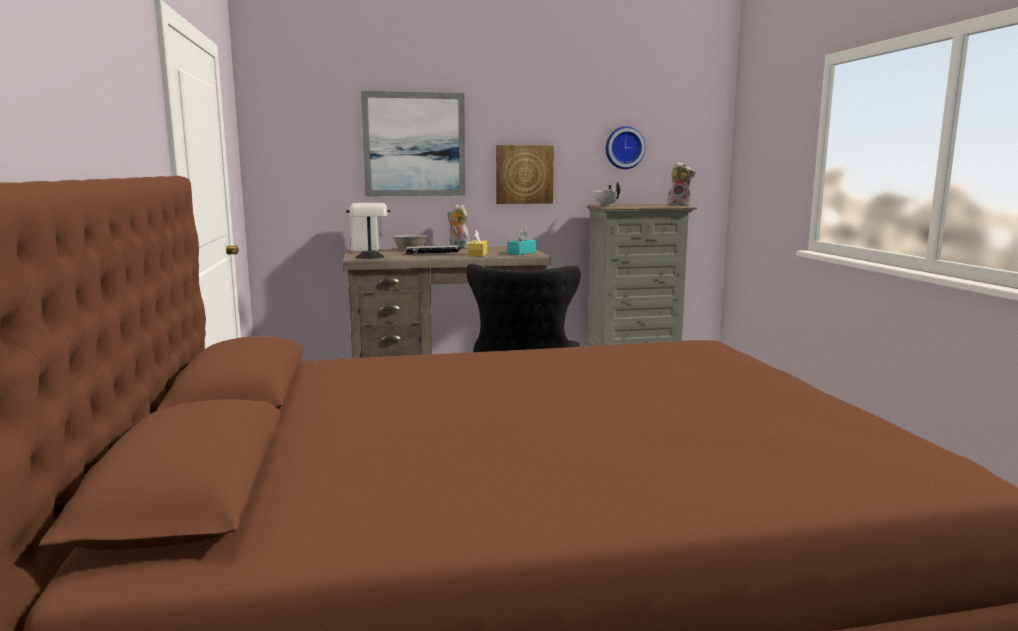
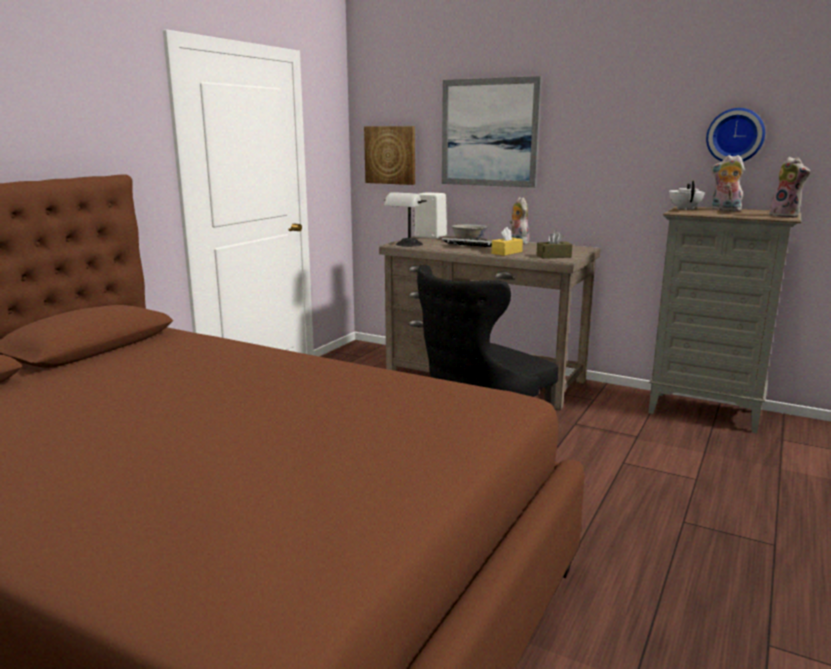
camera: 40 degrees right, 5 degrees up
picture [496,145,554,204] -> picture moved to [364,126,415,185]
turquoise tissue box [507,229,536,255] -> brown tissue box [536,230,573,259]
none -> plush toy [711,155,745,211]

